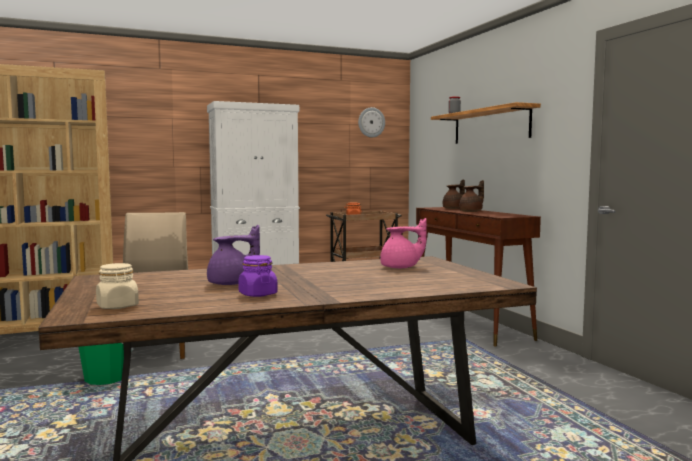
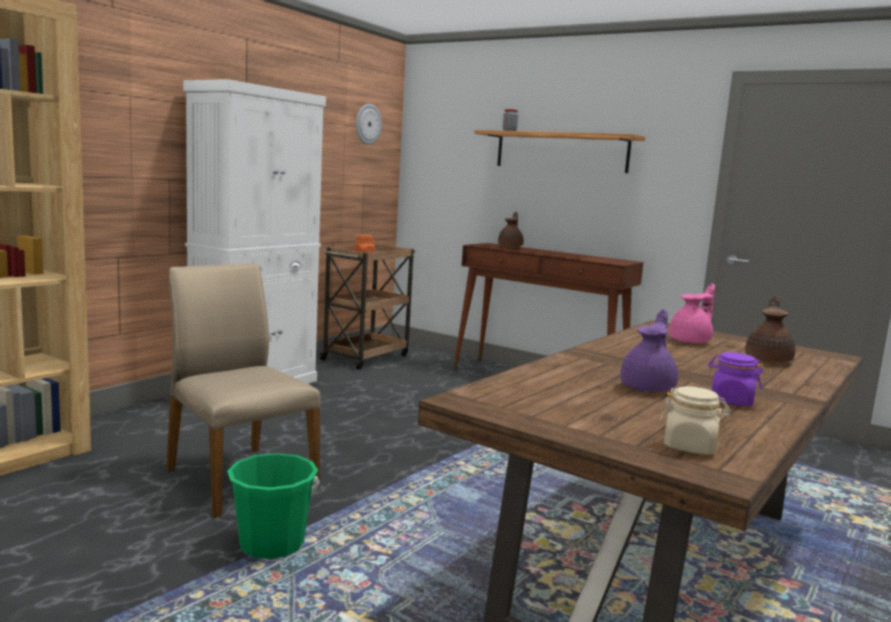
camera: 35 degrees left, 5 degrees up
brown teapot [459,180,484,212] -> brown teapot moved to [745,295,795,363]

